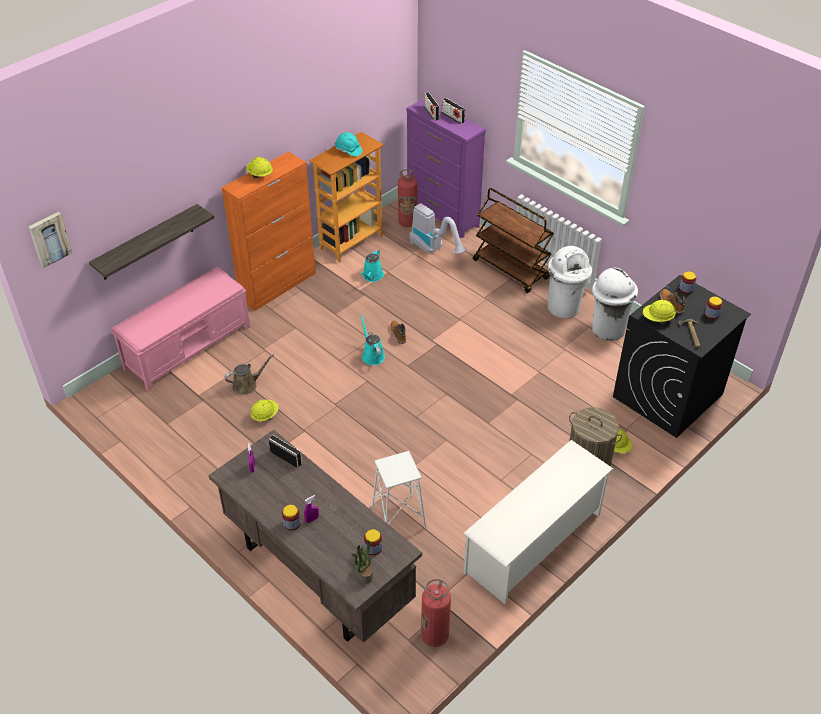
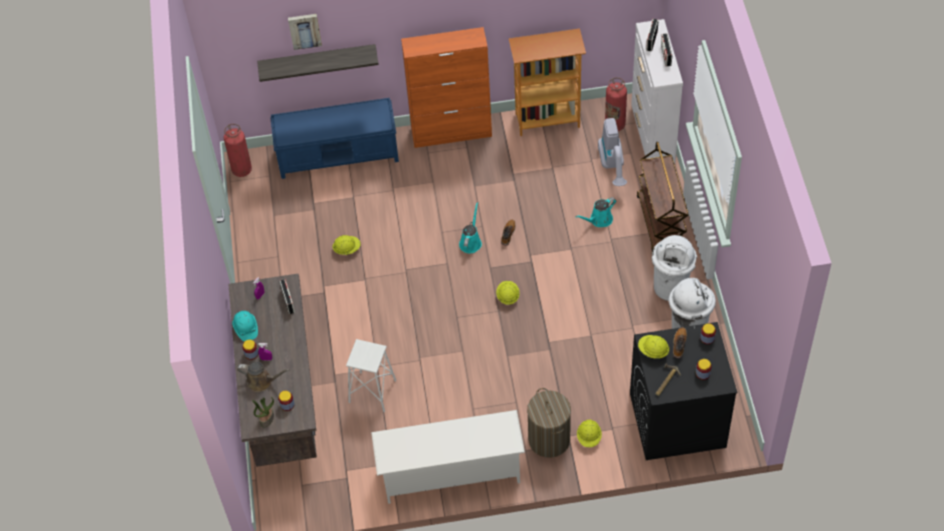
camera: 40 degrees right, 10 degrees up
picture [29,212,72,268] -> picture moved to [288,14,322,50]
pink bench [111,267,250,391] -> blue bench [270,98,399,179]
brown watering can [225,354,274,395] -> brown watering can moved to [237,361,290,392]
yellow hard hat [246,157,273,178] -> yellow hard hat moved to [496,281,520,305]
turquoise hard hat [335,132,363,157] -> turquoise hard hat moved to [232,311,258,341]
turquoise watering can [360,249,384,282] -> turquoise watering can moved to [575,197,616,227]
purple dresser [407,99,486,238] -> white dresser [631,19,683,164]
fire extinguisher [421,579,451,647] -> fire extinguisher moved to [224,124,252,177]

